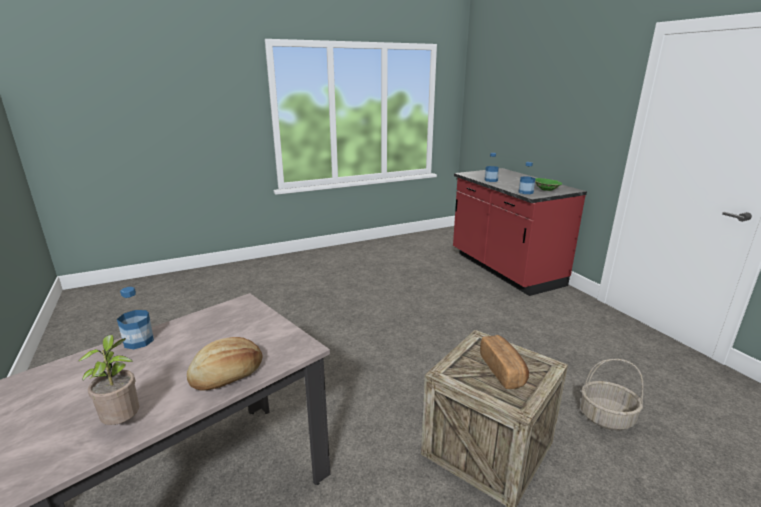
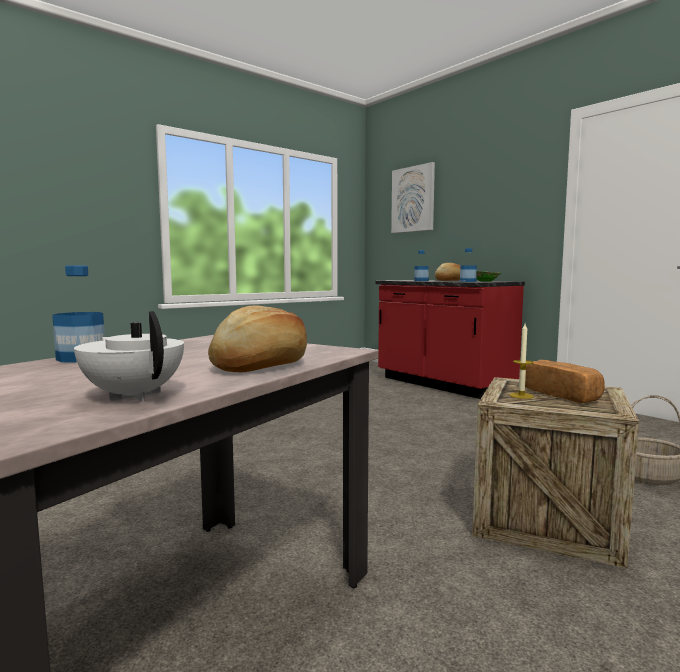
camera: 15 degrees left, 15 degrees down
potted plant [79,335,139,425] -> white teapot [74,311,184,401]
none -> picture [391,162,435,233]
none -> bread [435,263,460,281]
none -> candle [510,324,534,399]

